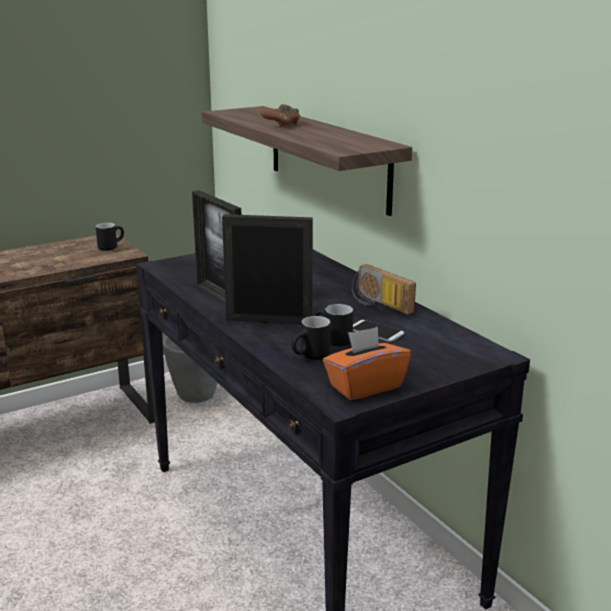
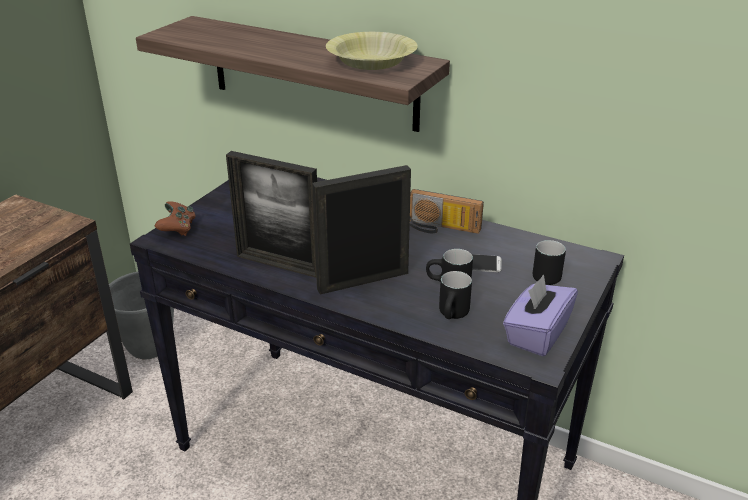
camera: 30 degrees left, 10 degrees up
black mug [96,223,124,251] -> black mug moved to [533,240,566,285]
brown game controller [260,104,300,128] -> brown game controller moved to [155,201,196,236]
orange tissue box [323,327,411,400] -> purple tissue box [503,274,578,356]
none -> yellow bowl [326,32,418,70]

